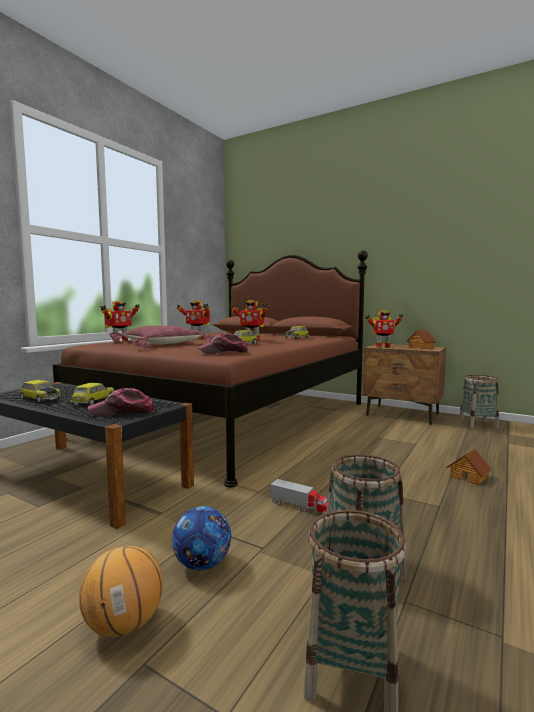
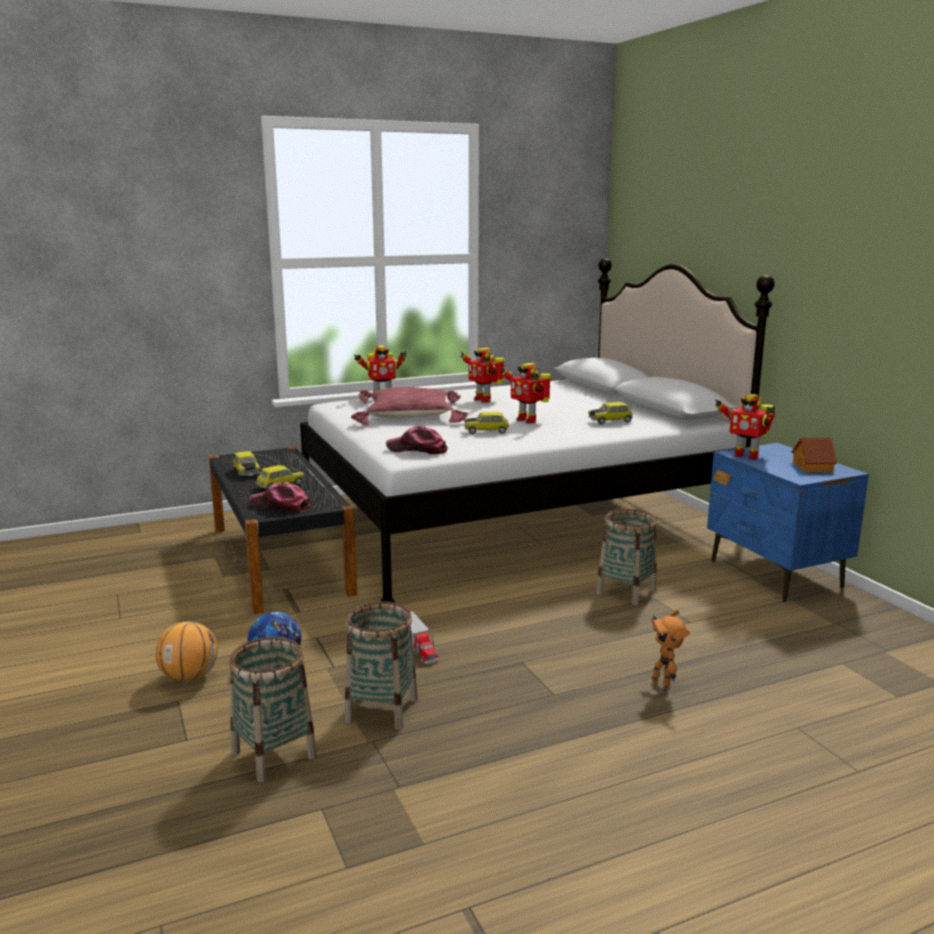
camera: 35 degrees right, 10 degrees up
brown bed [53,251,368,488] -> white bed [300,258,775,603]
brown nightstand [363,344,447,425] -> blue nightstand [707,443,869,602]
toy house [447,449,492,485] -> toy robot [652,610,690,687]
basket [459,375,499,429] -> basket moved to [596,509,657,605]

